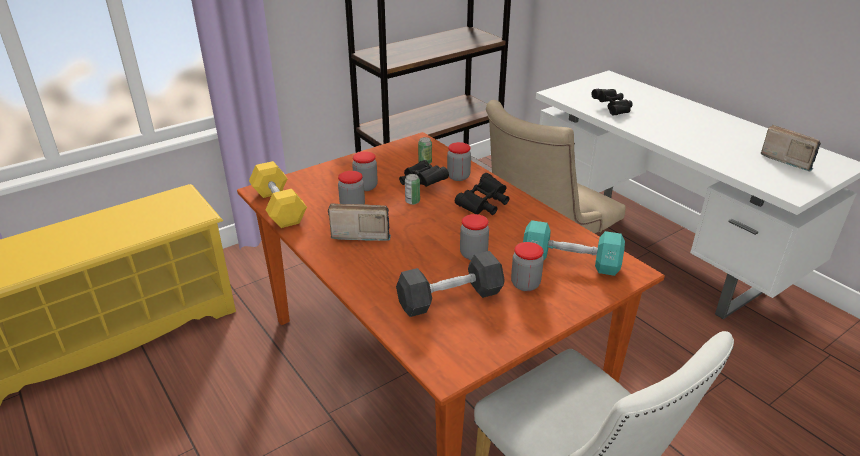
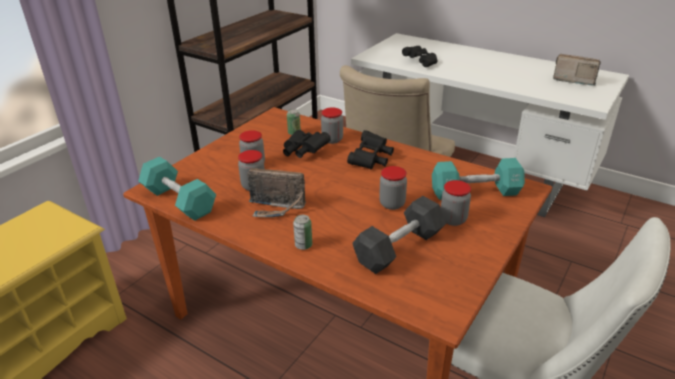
camera: 20 degrees left, 0 degrees up
yellow dumbbell [249,161,307,228] -> turquoise dumbbell [138,157,216,221]
radio [328,203,391,241] -> radio turned 150 degrees counterclockwise [247,168,306,217]
can [405,174,420,205] -> can moved to [293,215,312,250]

